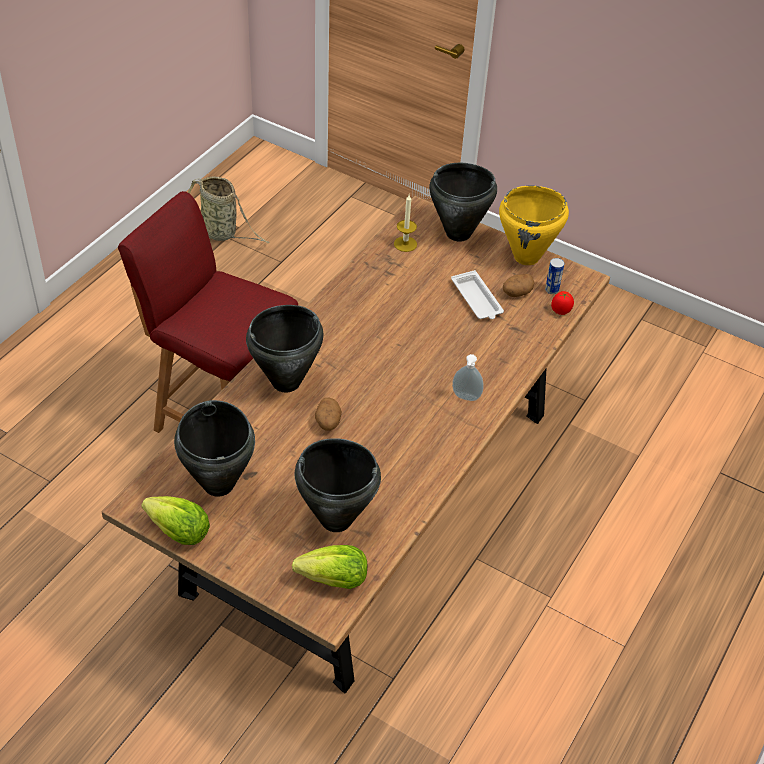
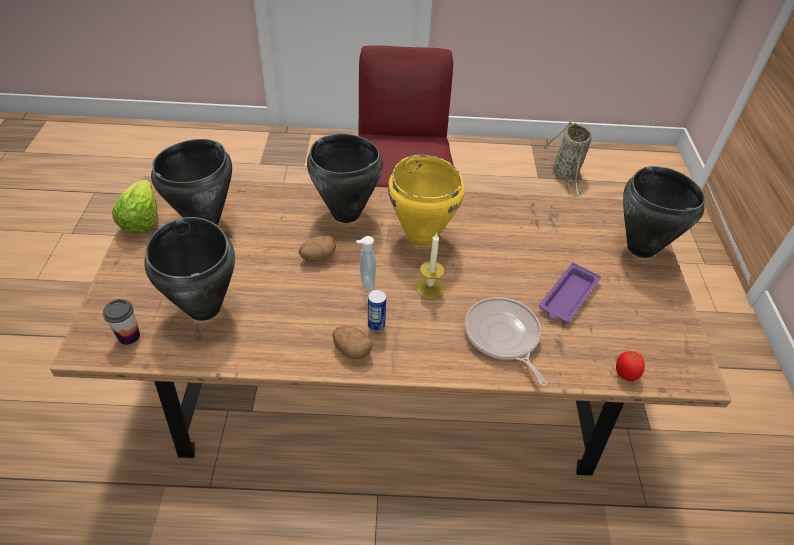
camera: 60 degrees right, 0 degrees up
lettuce [292,545,367,589] -> cup [103,299,140,345]
candle [394,195,417,252] -> candle moved to [416,232,445,299]
white tray [451,270,504,319] -> purple tray [539,263,601,322]
soap dispenser [452,354,484,401] -> soap dispenser moved to [356,236,376,291]
yellow cooking pot [499,185,569,265] -> yellow cooking pot moved to [388,155,465,247]
potato [503,274,534,297] -> potato moved to [332,326,373,359]
can [545,258,564,294] -> can moved to [368,289,386,332]
none -> frying pan [465,297,548,386]

